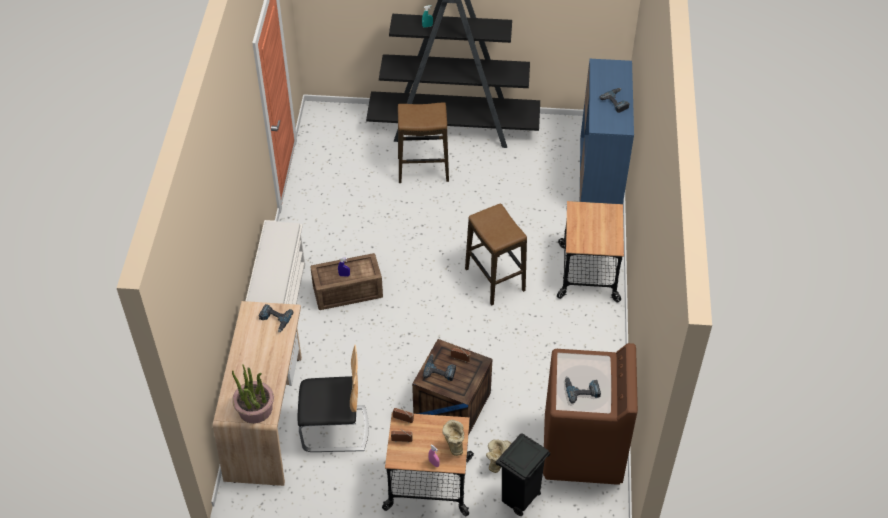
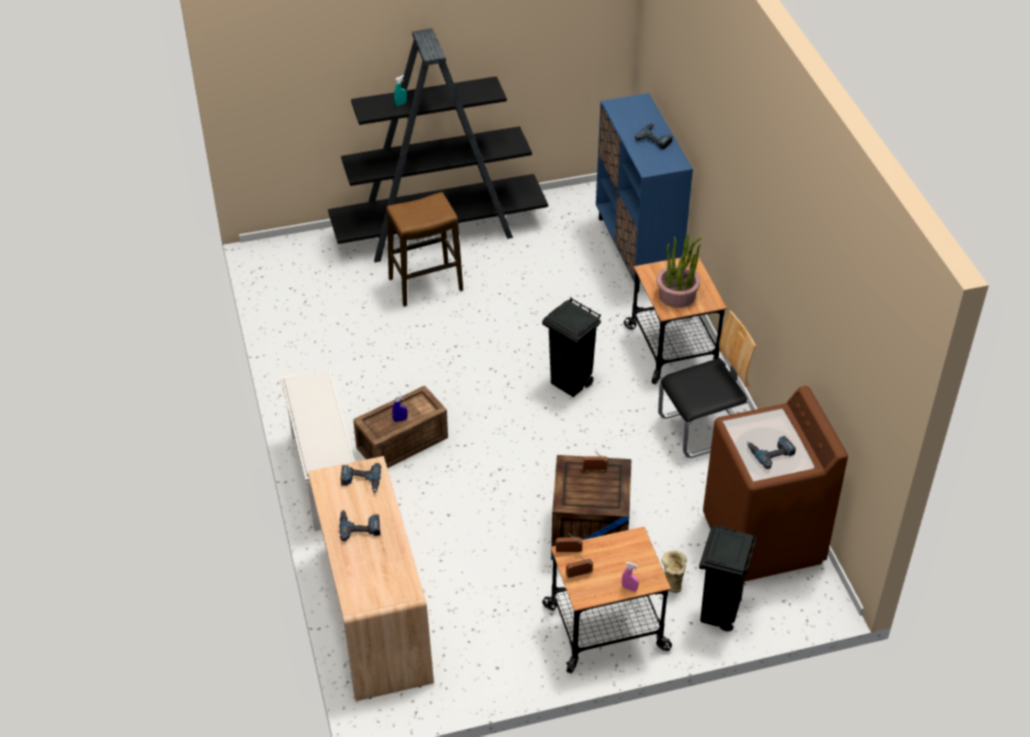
camera: 20 degrees left, 5 degrees down
potted plant [232,365,274,423] -> potted plant moved to [656,234,701,308]
chair [298,345,369,452] -> chair moved to [658,310,756,458]
power drill [423,354,456,381] -> power drill moved to [339,510,380,541]
boot [442,420,464,456] -> none
stool [465,203,527,305] -> black trash can [542,297,601,397]

